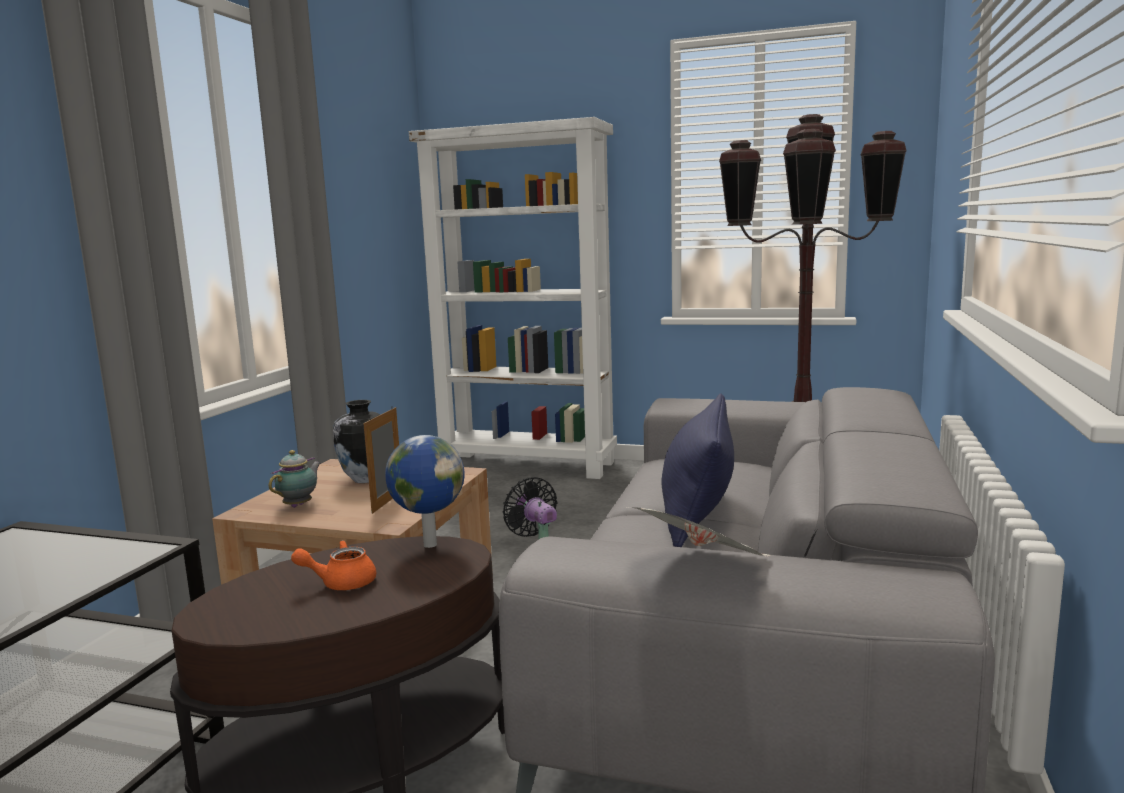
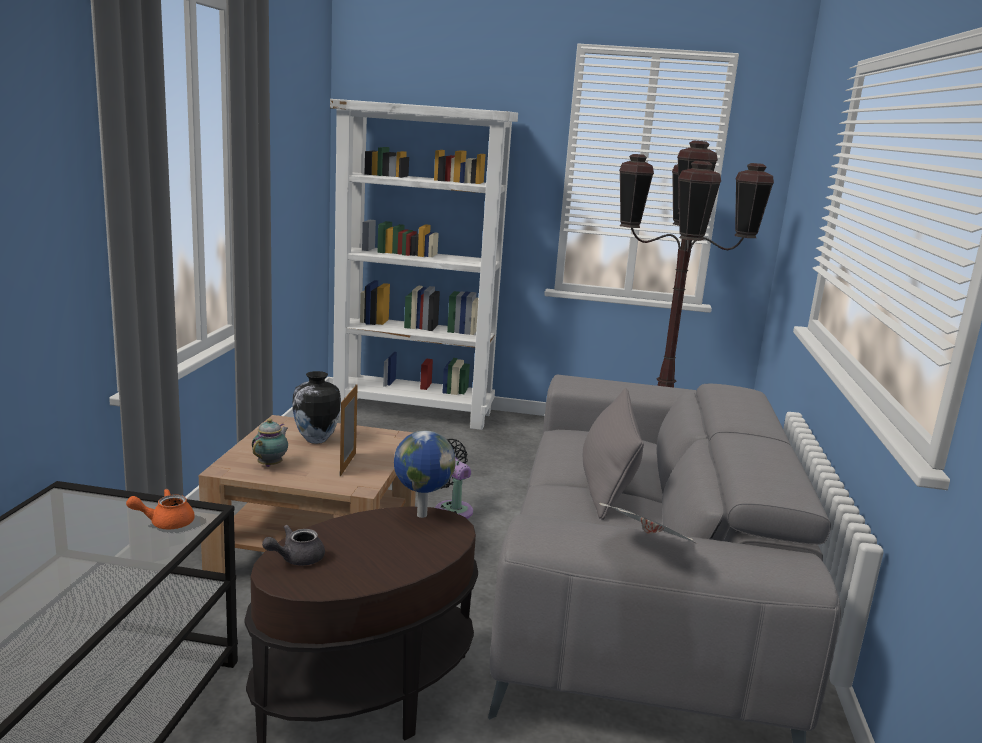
camera: 10 degrees left, 5 degrees up
orange teapot [291,540,376,590] -> orange teapot moved to [126,489,195,530]
blue pillow [661,394,734,547] -> grey pillow [583,388,644,520]
none -> grey teapot [262,525,325,566]

